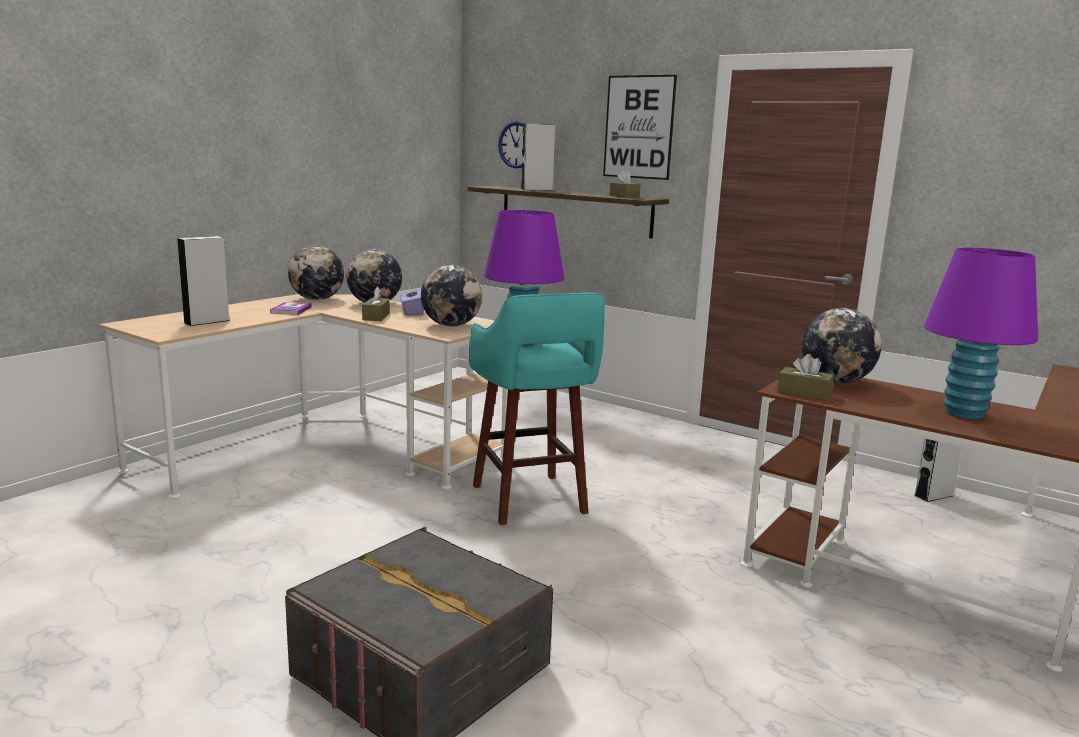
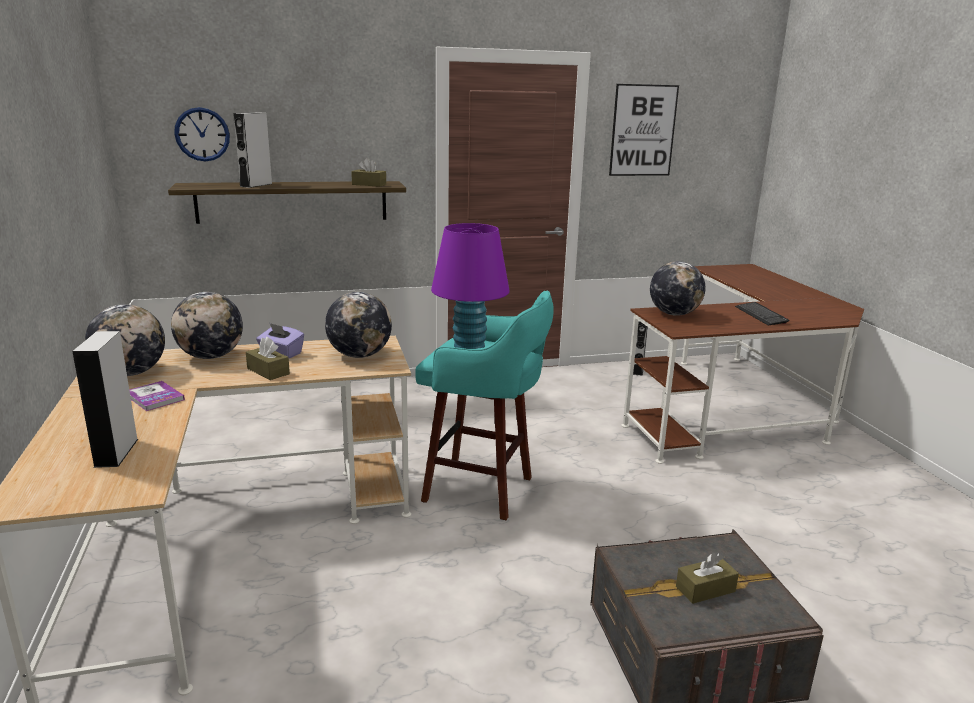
camera: 50 degrees left, 5 degrees up
picture [603,75,677,180] -> picture moved to [609,84,679,176]
brown tissue box [777,354,834,401] -> brown tissue box moved to [676,553,739,604]
purple table lamp [924,248,1038,420] -> keyboard [735,302,789,325]

